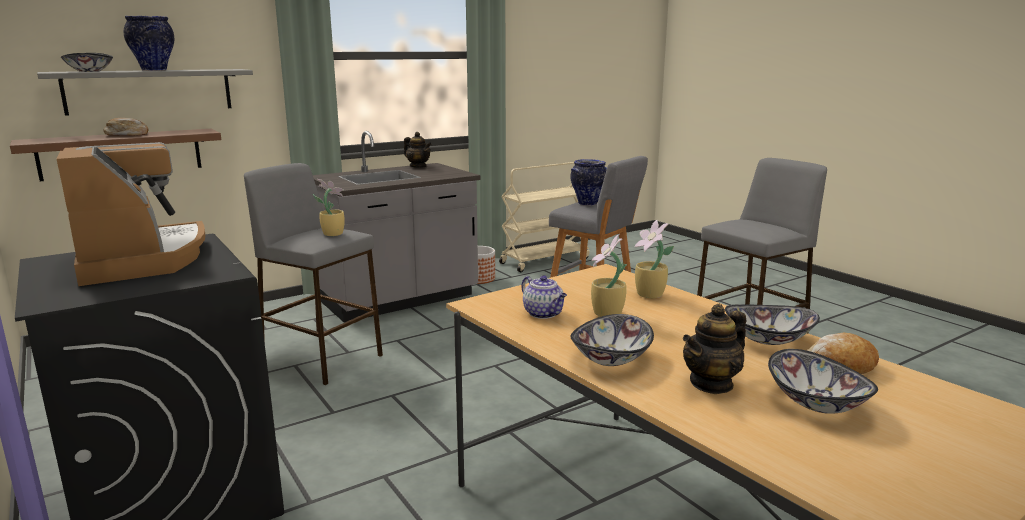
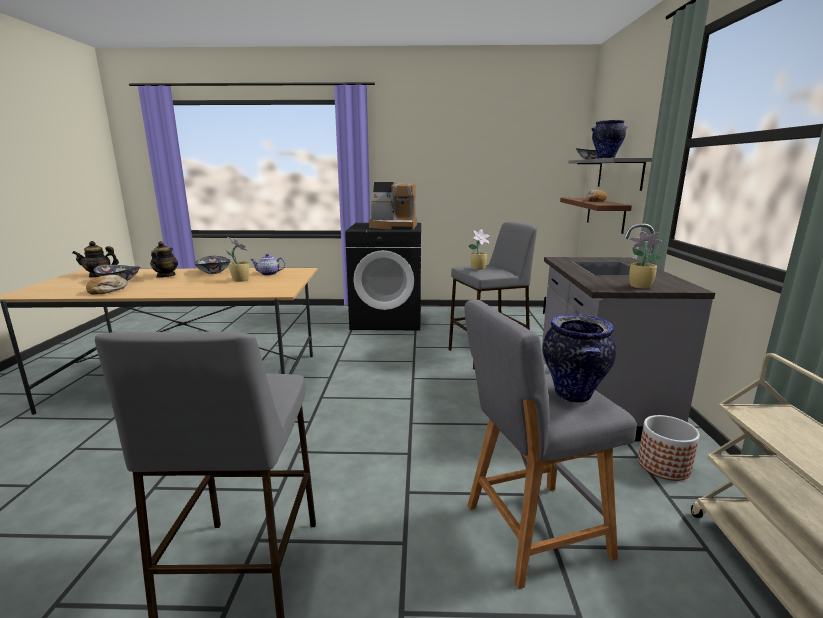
camera: 125 degrees right, 0 degrees up
teapot [404,132,432,168] -> teapot moved to [72,241,119,277]
potted plant [634,220,674,298] -> potted plant moved to [629,231,663,289]
bowl [725,304,820,345] -> none

